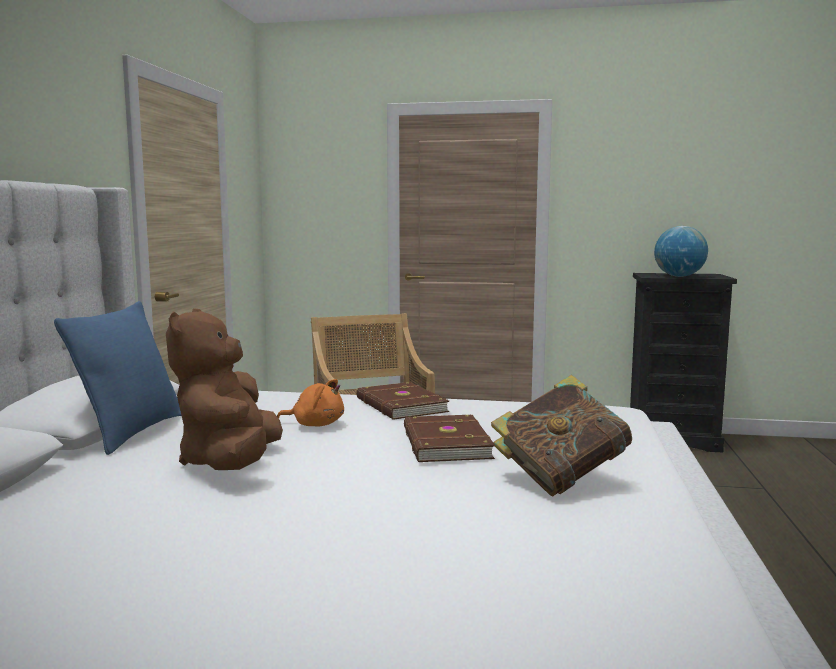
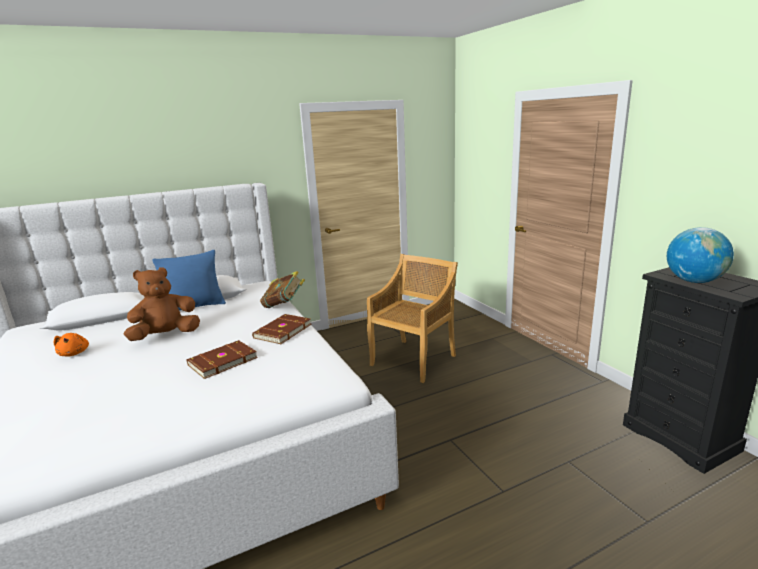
camera: 55 degrees right, 10 degrees up
orange plush toy [277,379,344,427] -> orange plush toy moved to [54,333,89,356]
book [491,375,632,496] -> book moved to [260,271,305,308]

